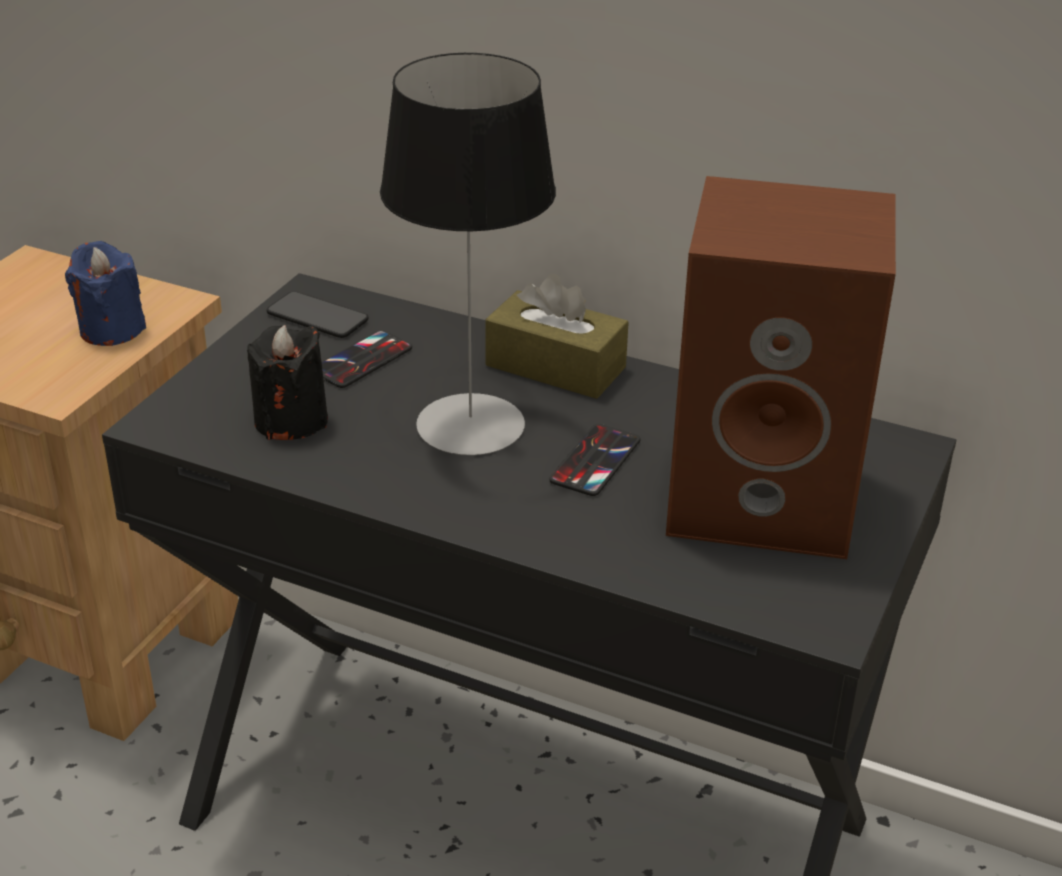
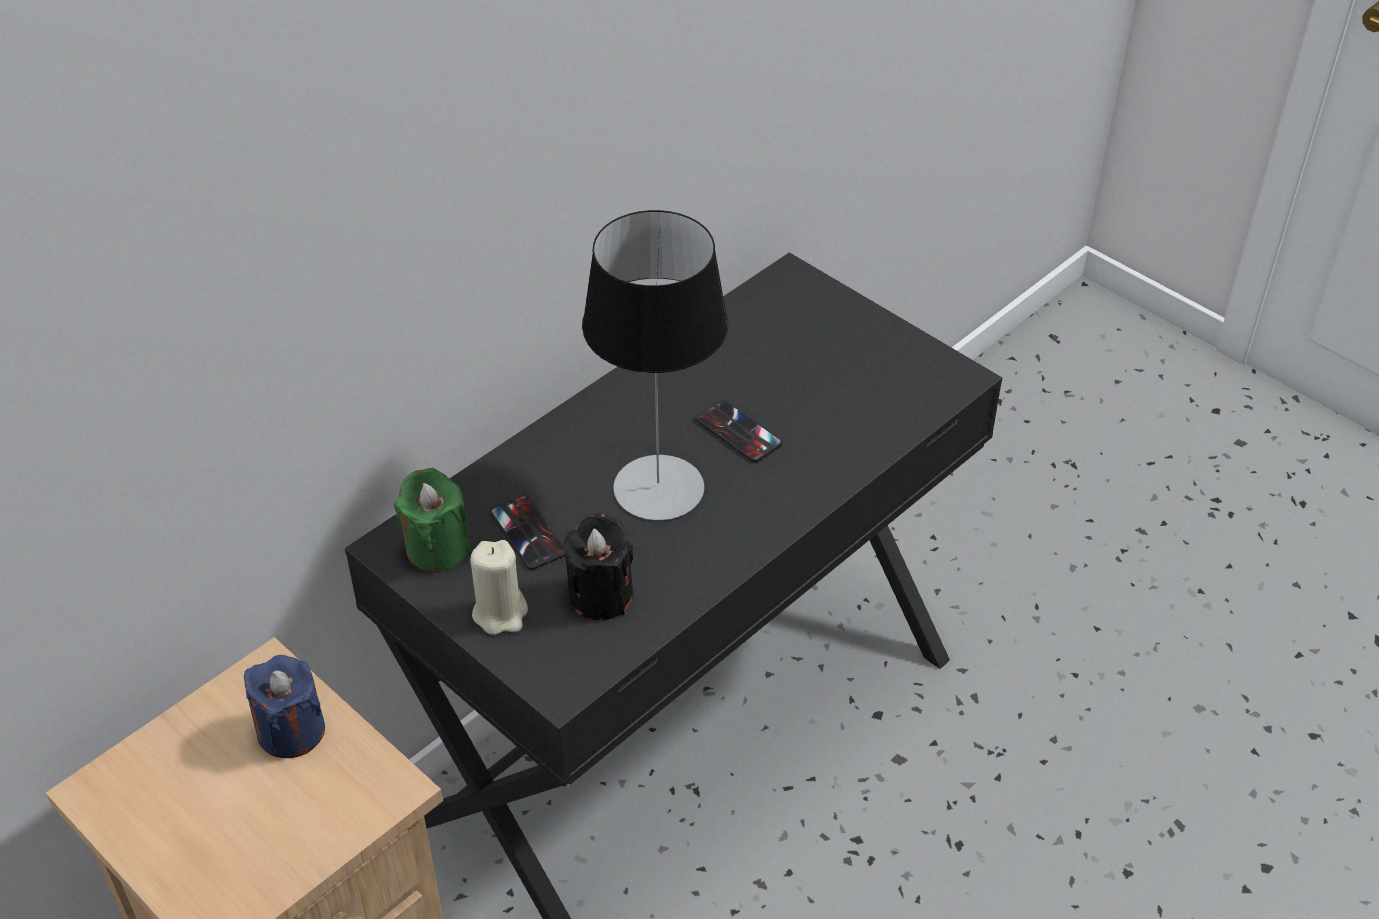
camera: 70 degrees left, 10 degrees up
phone [267,291,369,338] -> green candle [394,468,472,572]
brown tissue box [485,274,629,399] -> none
brown speaker [666,176,896,559] -> none
none -> beige candle [470,540,528,635]

